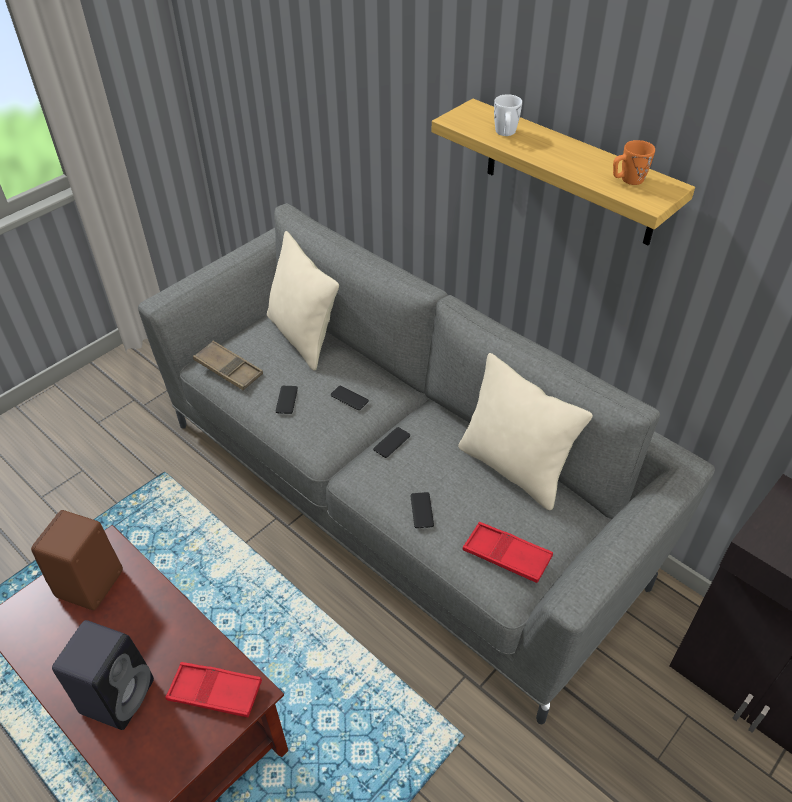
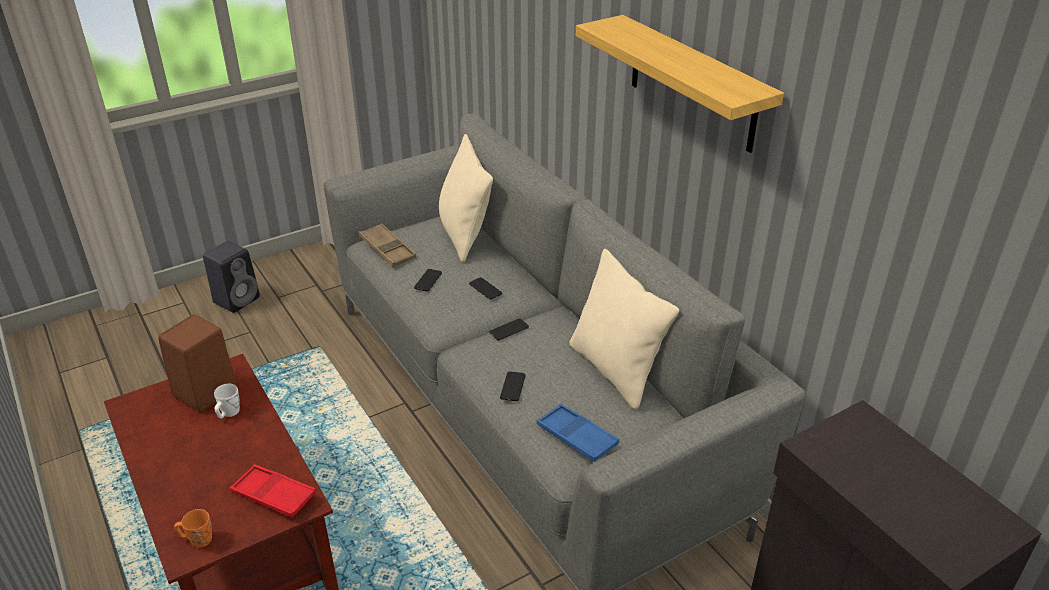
camera: 15 degrees right, 10 degrees down
black speaker [52,620,154,730] -> black speaker moved to [203,241,260,313]
red tray [463,522,553,583] -> blue tray [537,404,619,462]
white mug [494,94,522,136] -> white mug moved to [214,384,240,418]
orange mug [613,140,655,185] -> orange mug moved to [174,509,212,548]

